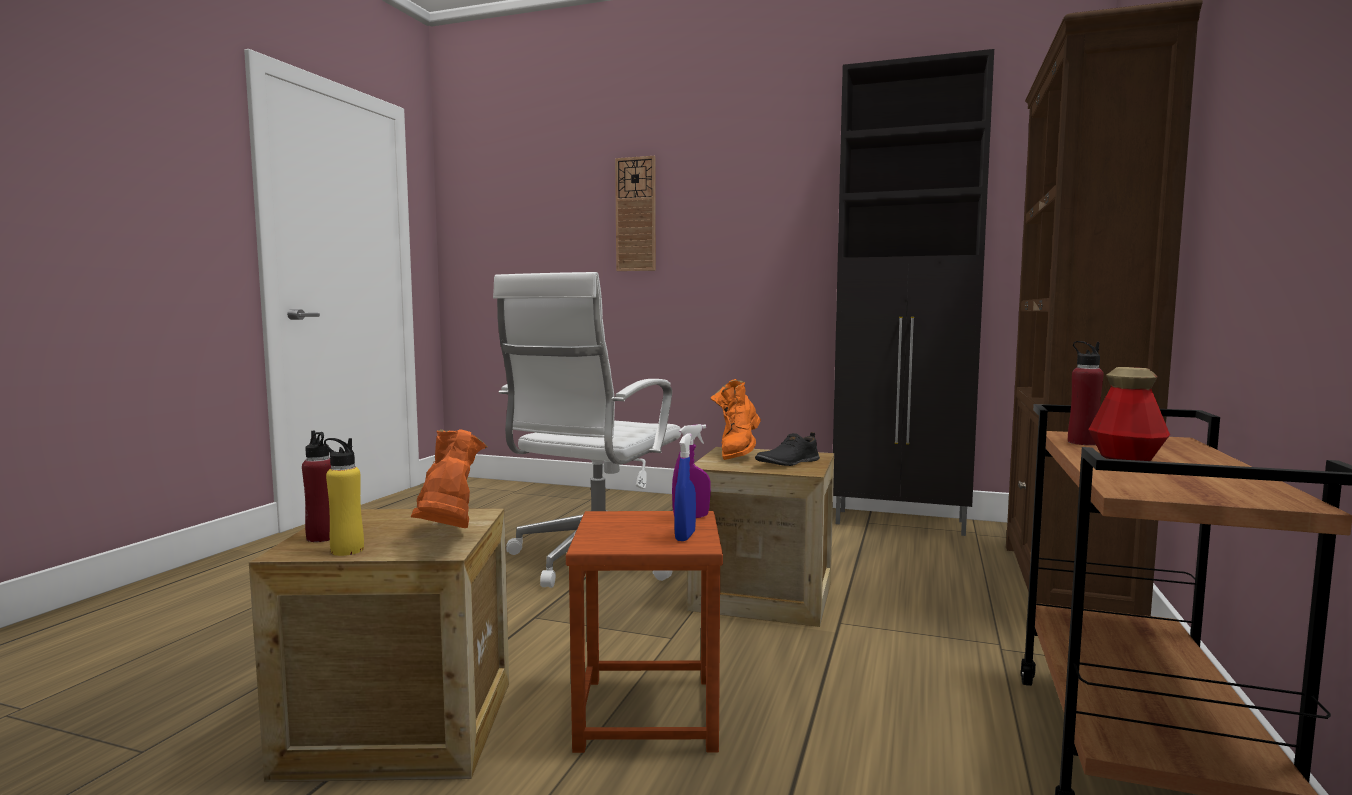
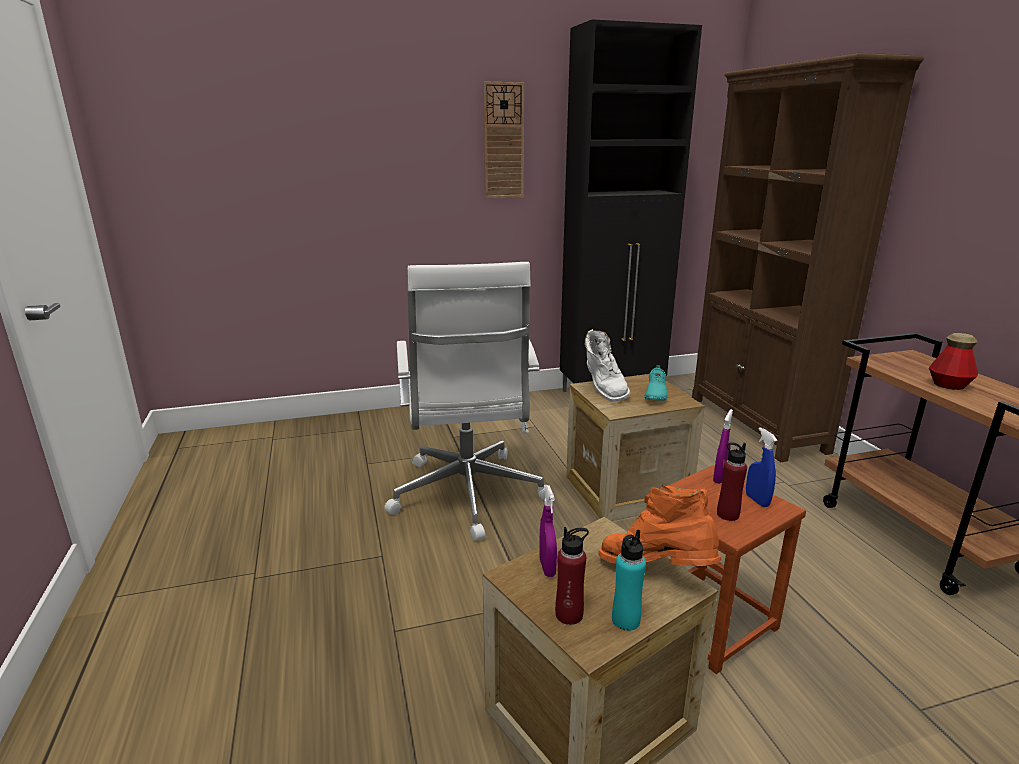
camera: 35 degrees left, 15 degrees up
yellow bottle [324,438,364,556] -> turquoise bottle [612,530,646,631]
wall clock [615,156,656,271] -> wall clock moved to [483,82,524,198]
orange boot [711,379,761,460] -> white boot [585,329,631,402]
black shoe [755,432,820,466] -> turquoise shoe [644,365,668,401]
red bottle [1068,341,1104,445] -> red bottle moved to [717,442,747,521]
none -> purple spray bottle [539,485,557,577]

